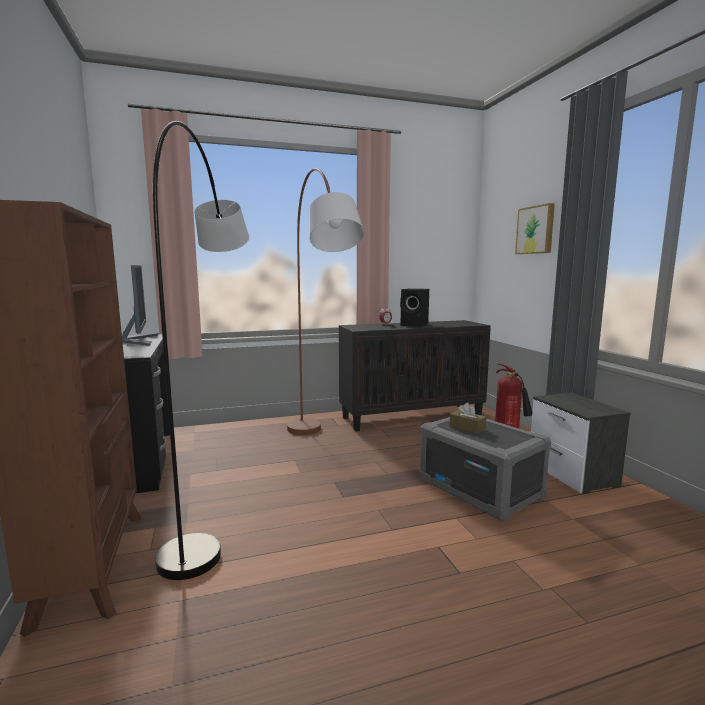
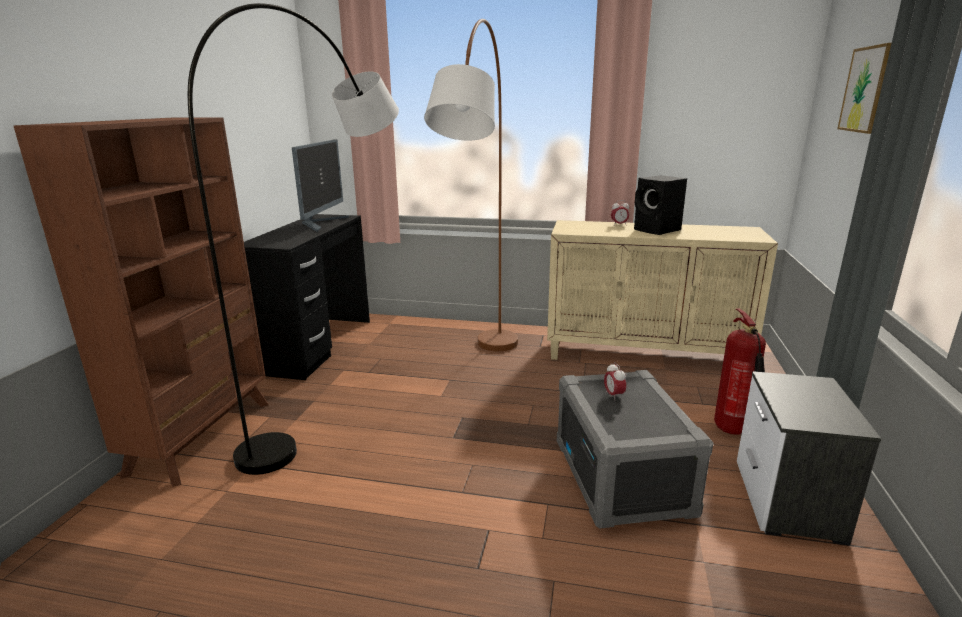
camera: 30 degrees right, 10 degrees up
black cabinet [339,320,491,432] -> beige cabinet [547,220,778,360]
brown tissue box [449,403,486,434] -> alarm clock [604,362,626,398]

